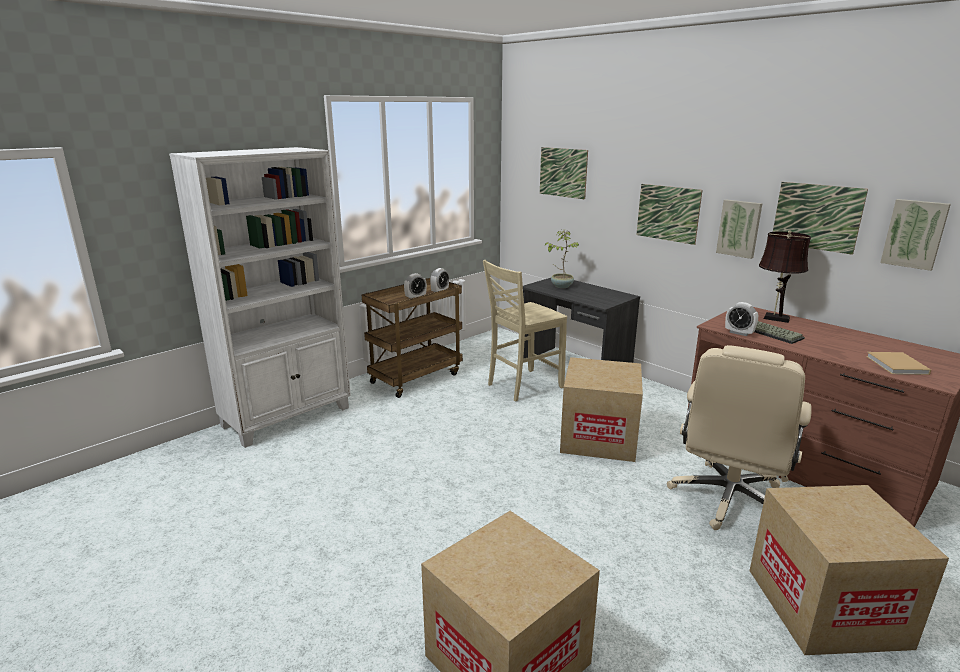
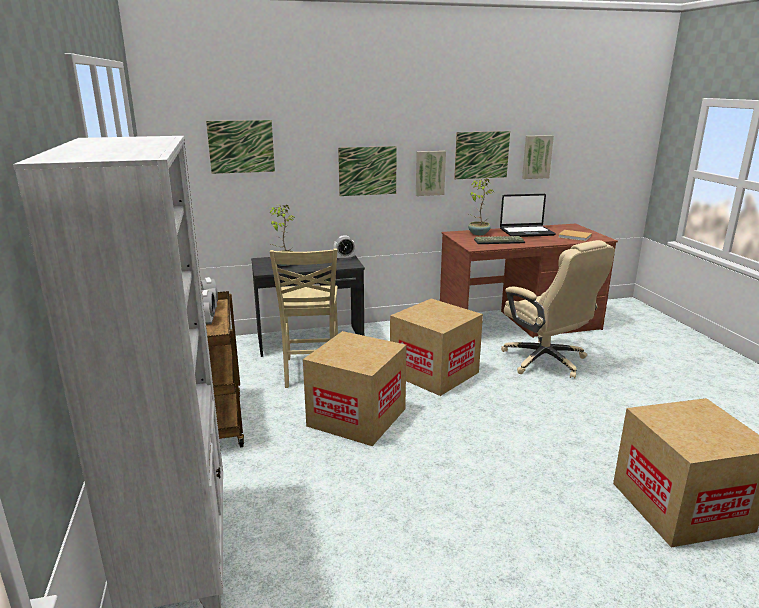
camera: 60 degrees left, 0 degrees up
alarm clock [725,302,758,336] -> alarm clock moved to [334,235,356,260]
cardboard box [750,485,949,655] -> cardboard box moved to [303,331,407,446]
brown table lamp [759,230,811,323] -> potted plant [468,178,495,235]
none -> laptop [500,194,556,237]

